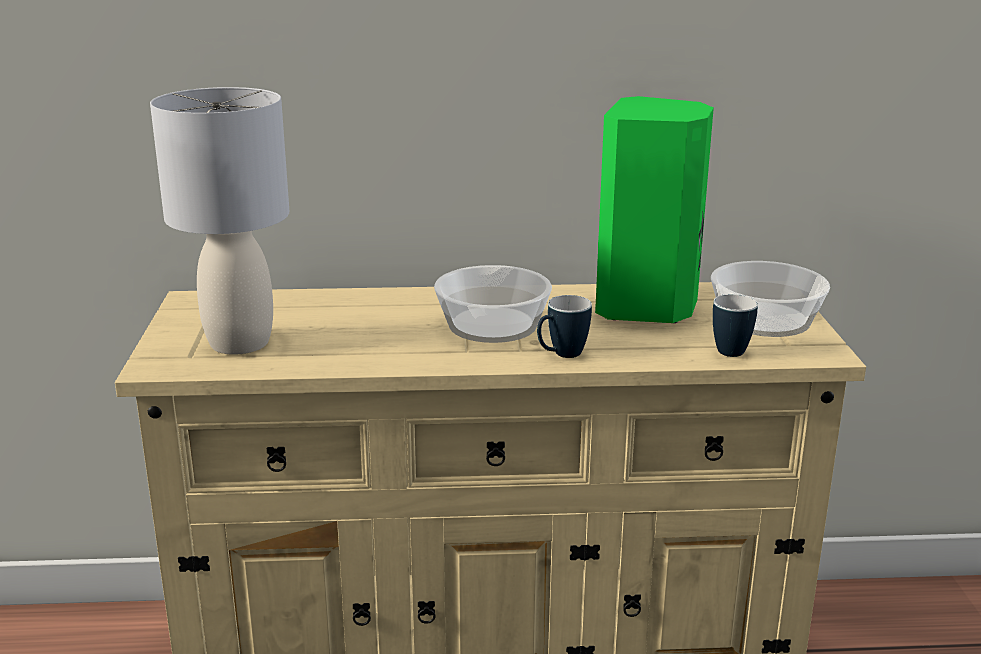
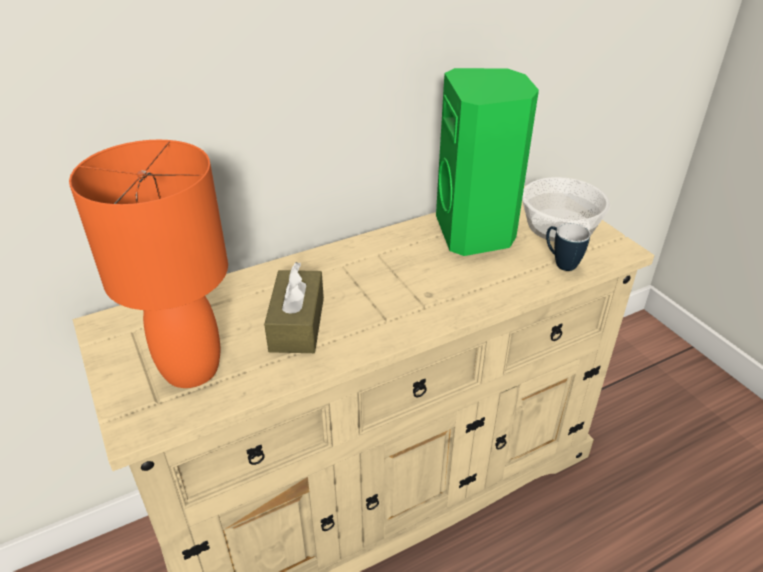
camera: 25 degrees left, 15 degrees up
grey table lamp [150,87,289,355] -> orange table lamp [69,140,228,388]
bowl [434,265,552,343] -> none
mug [537,295,592,358] -> none
none -> brown tissue box [264,262,324,353]

